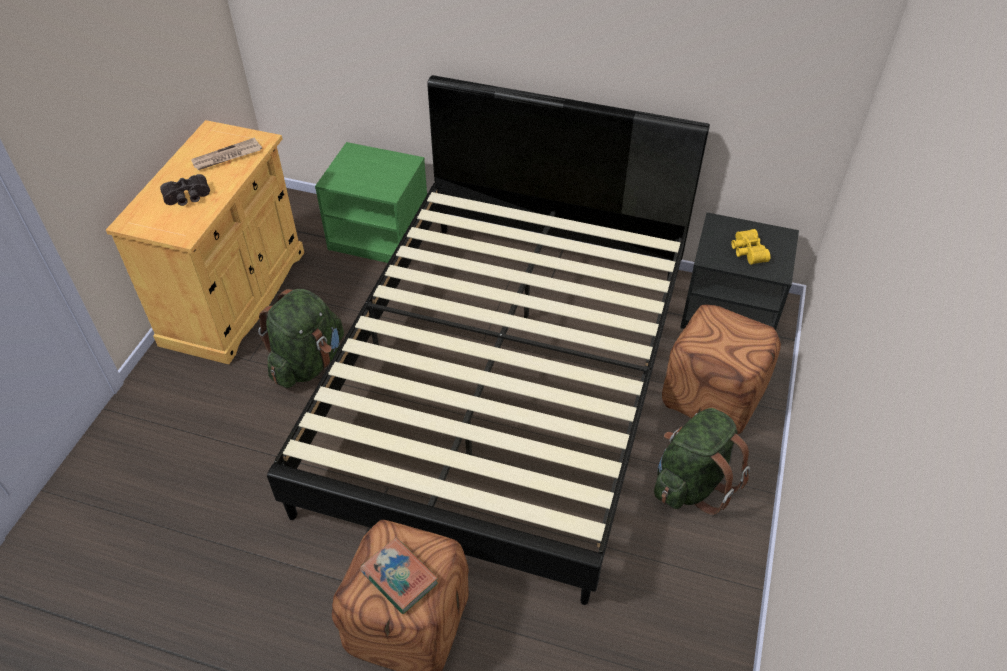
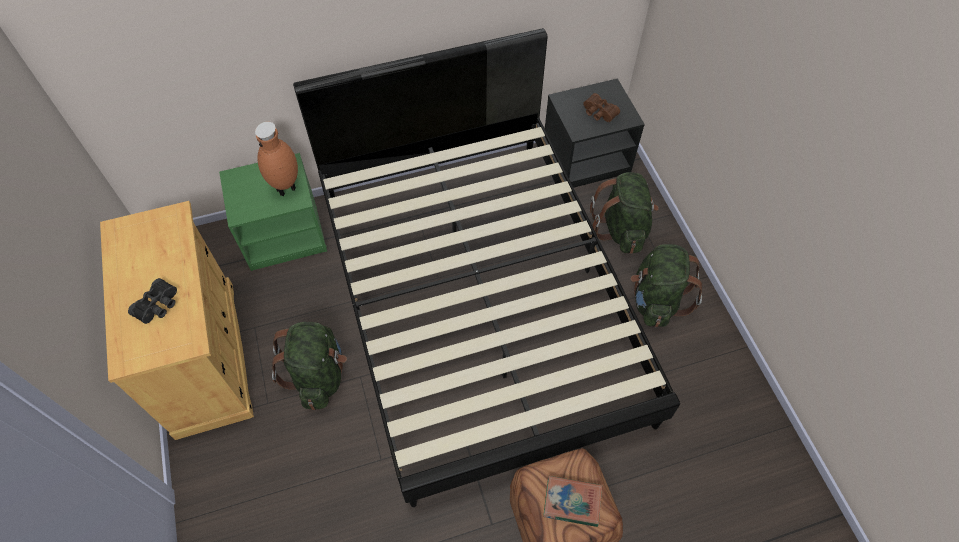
camera: 35 degrees left, 10 degrees up
newspaper [191,137,262,170] -> none
brown ottoman [662,305,781,435] -> green backpack [590,172,659,254]
yellow binoculars [731,229,770,265] -> brown binoculars [583,93,620,122]
none -> brown vase [255,122,298,196]

